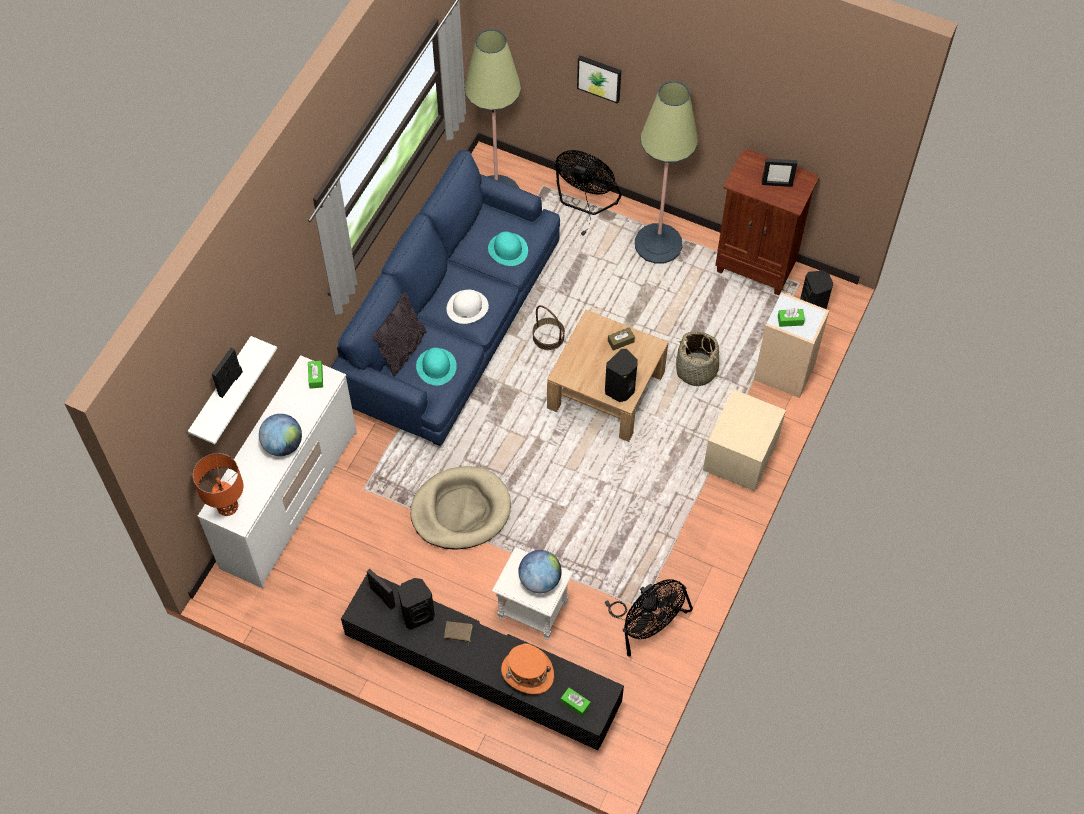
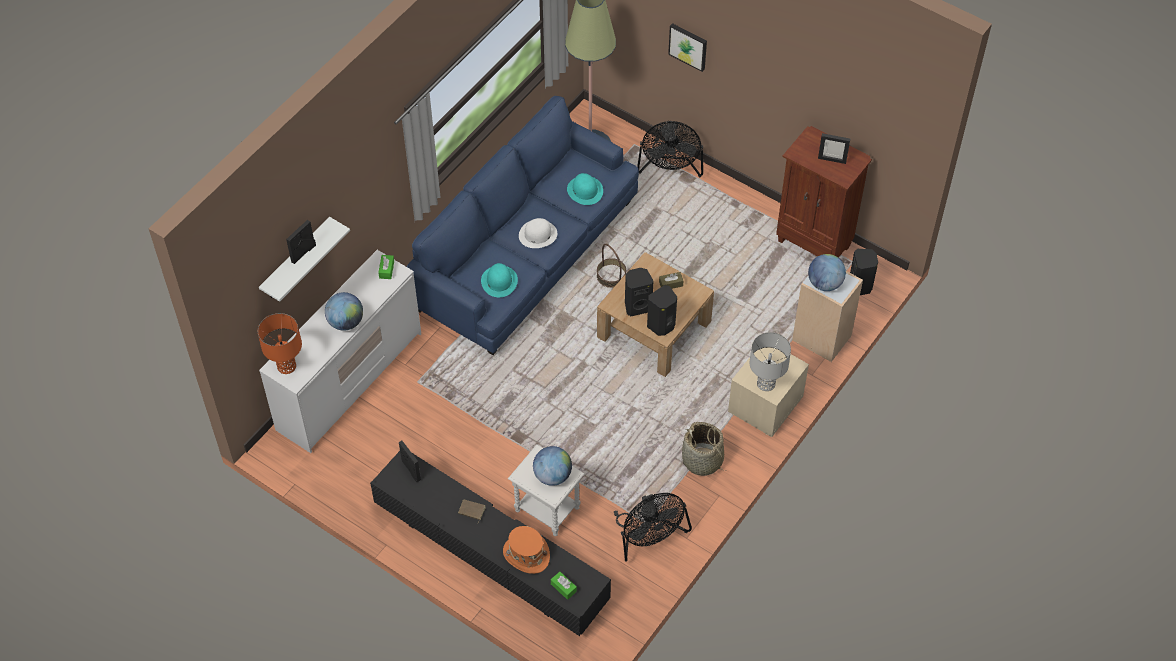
camera: 10 degrees right, 5 degrees down
black pillow [372,293,427,377] -> none
black speaker [398,578,435,630] -> black speaker moved to [625,268,654,316]
beige dog bed [410,466,511,550] -> none
black fan [553,150,622,236] -> black fan turned 150 degrees clockwise [637,121,703,178]
floor lamp [635,81,698,264] -> none
basket [674,331,723,386] -> basket moved to [682,422,726,476]
green tissue box [778,308,805,327] -> globe [808,254,846,291]
none -> white table lamp [749,332,791,391]

